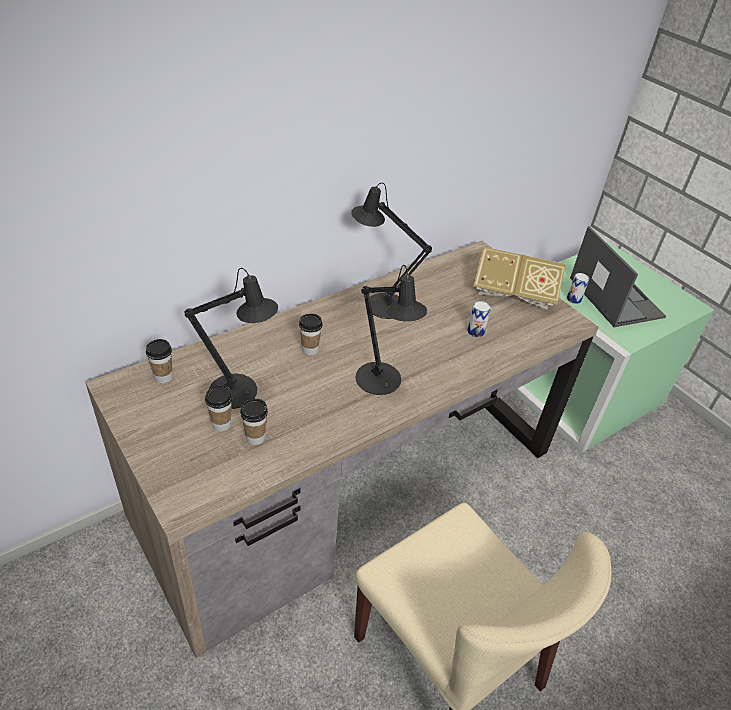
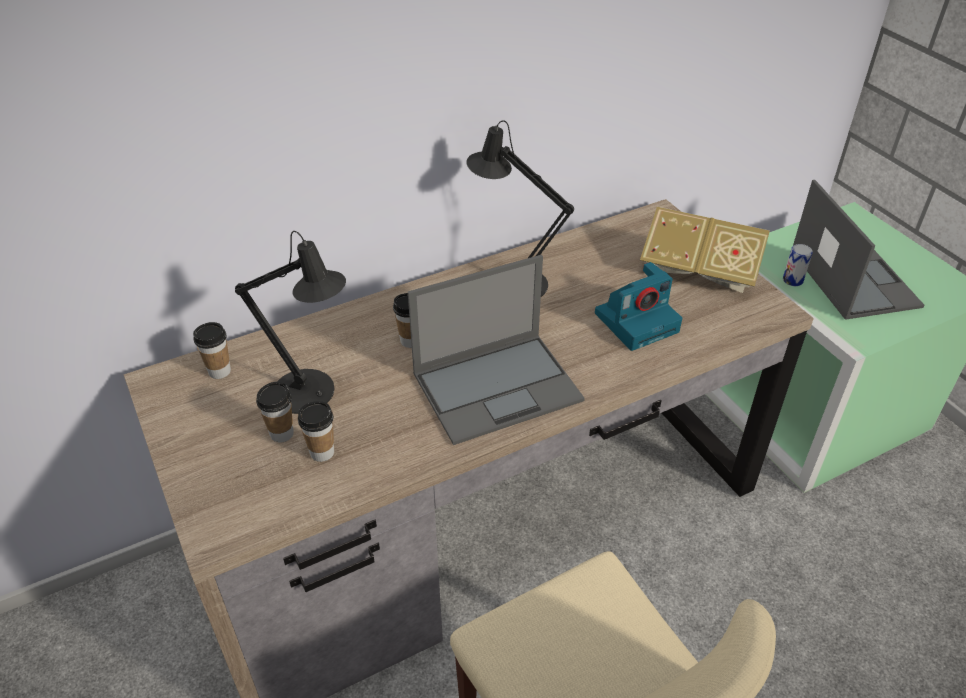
camera: 10 degrees right, 0 degrees up
black table lamp [355,265,427,395] -> laptop [408,255,585,445]
can [467,301,491,337] -> camera [595,262,682,351]

